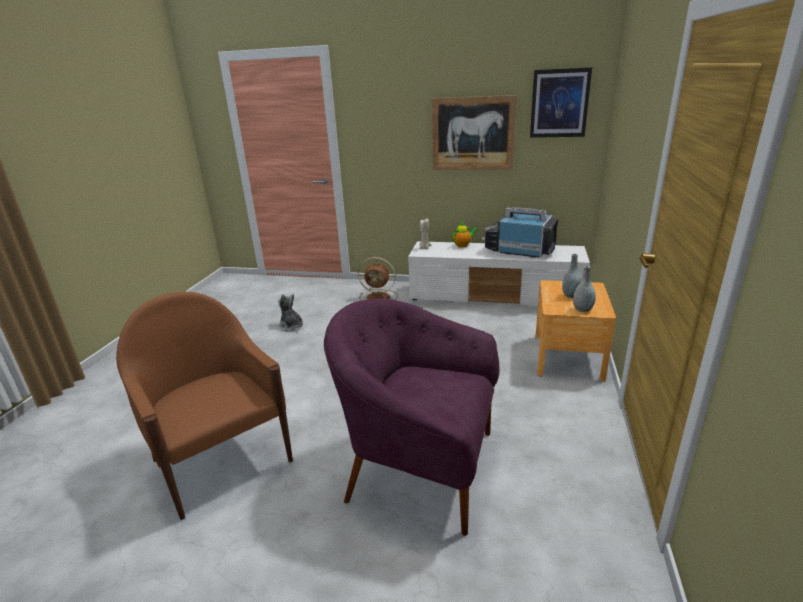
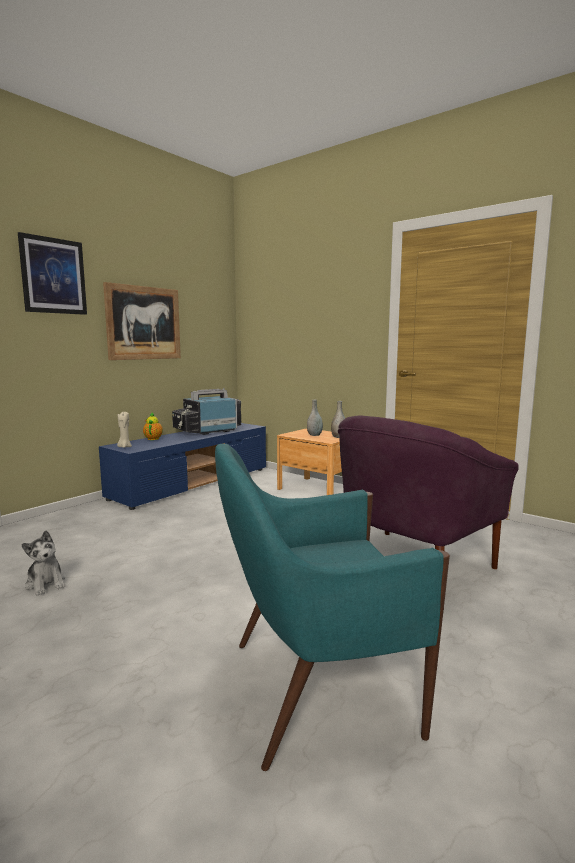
camera: 65 degrees left, 15 degrees down
brown armchair [116,292,293,520] -> turquoise armchair [215,444,450,771]
plush toy [278,294,303,331] -> plush toy turned 105 degrees counterclockwise [22,530,65,596]
brown fan [358,257,398,301] -> none
white tv stand [408,241,590,306] -> blue tv stand [99,423,266,510]
picture [530,67,592,138] -> picture moved to [18,232,87,315]

